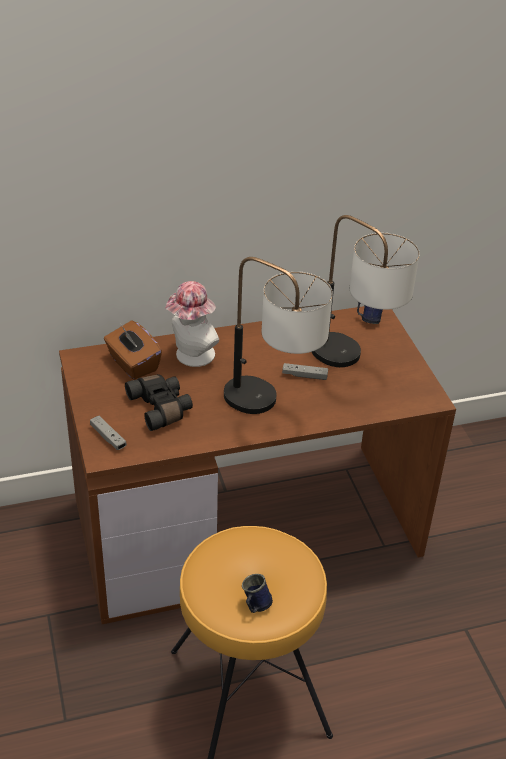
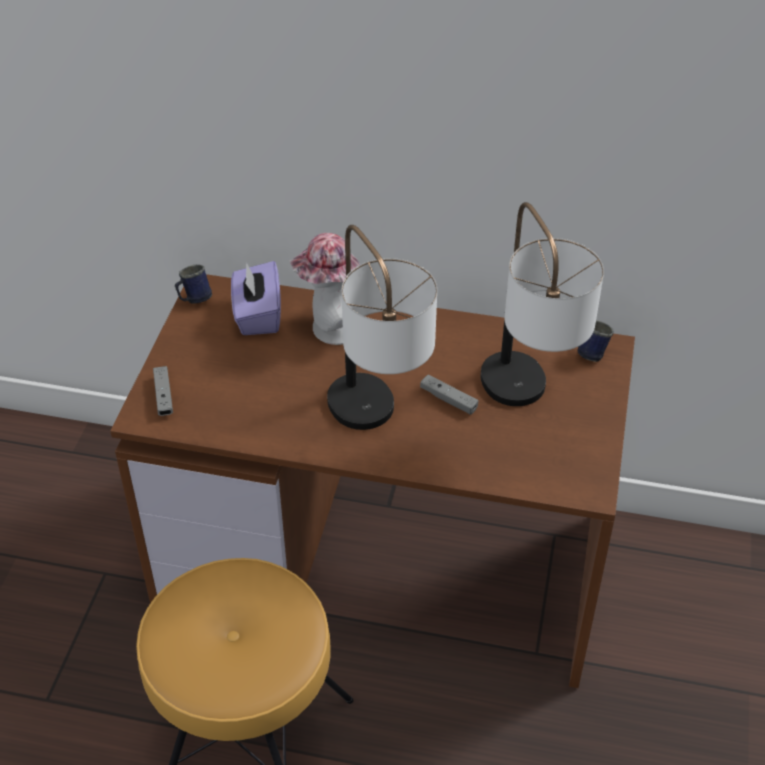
camera: 30 degrees right, 5 degrees up
brown tissue box [104,320,162,380] -> purple tissue box [231,261,281,335]
black binoculars [125,374,193,431] -> none
blue mug [242,574,273,613] -> blue mug moved to [175,265,212,304]

